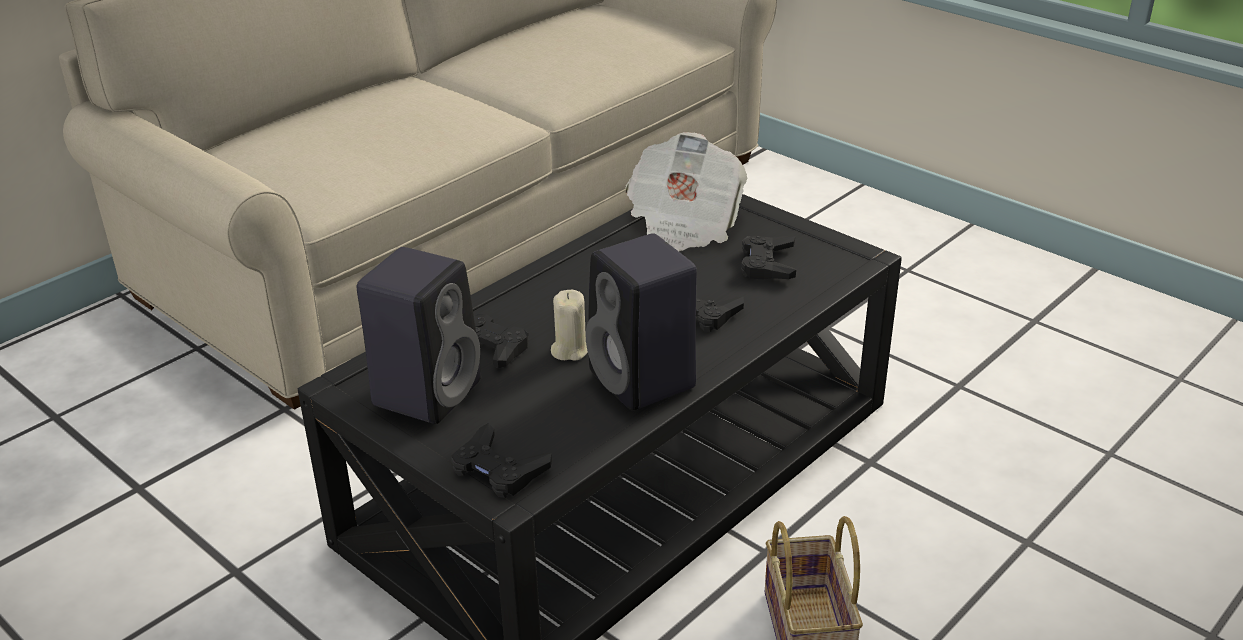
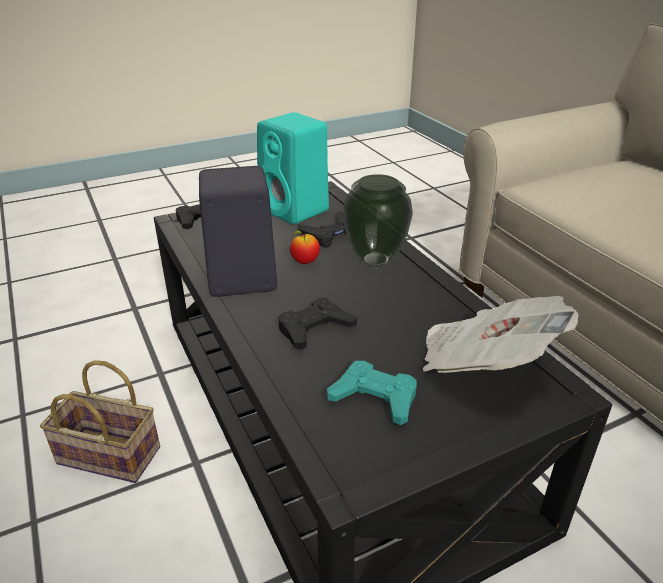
camera: 110 degrees right, 0 degrees up
black speaker [357,247,481,424] -> turquoise speaker [257,112,329,225]
beige candle [551,290,588,361] -> apple [290,230,320,264]
black game controller [741,236,796,279] -> turquoise game controller [327,361,417,425]
none -> vase [342,174,413,267]

